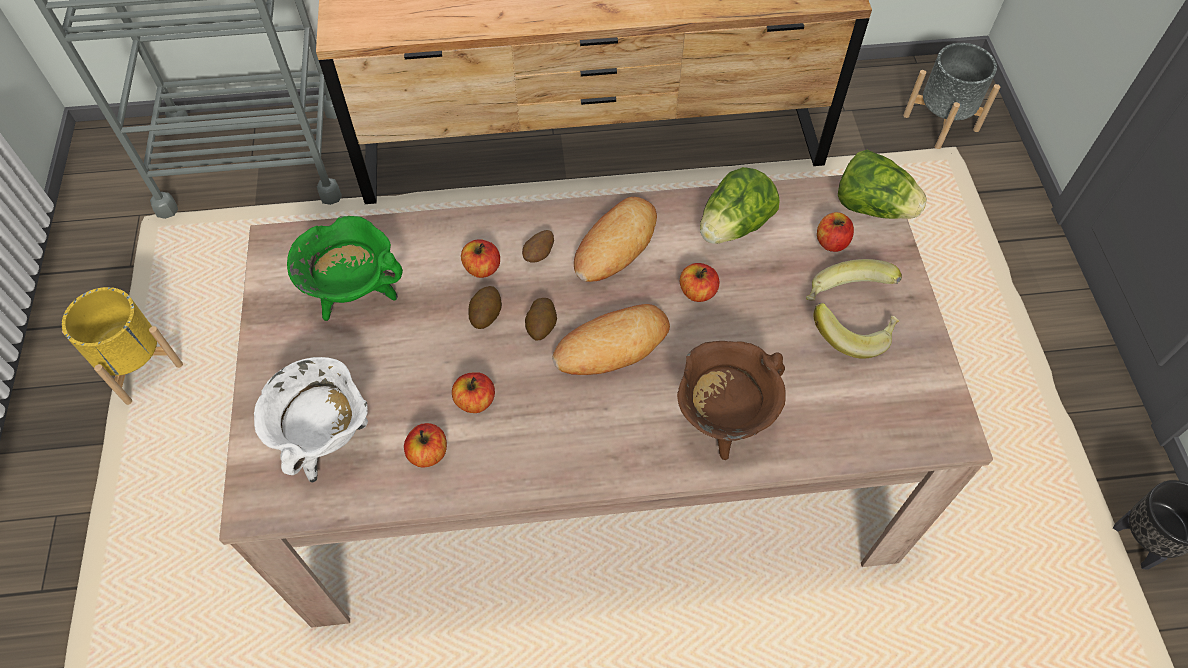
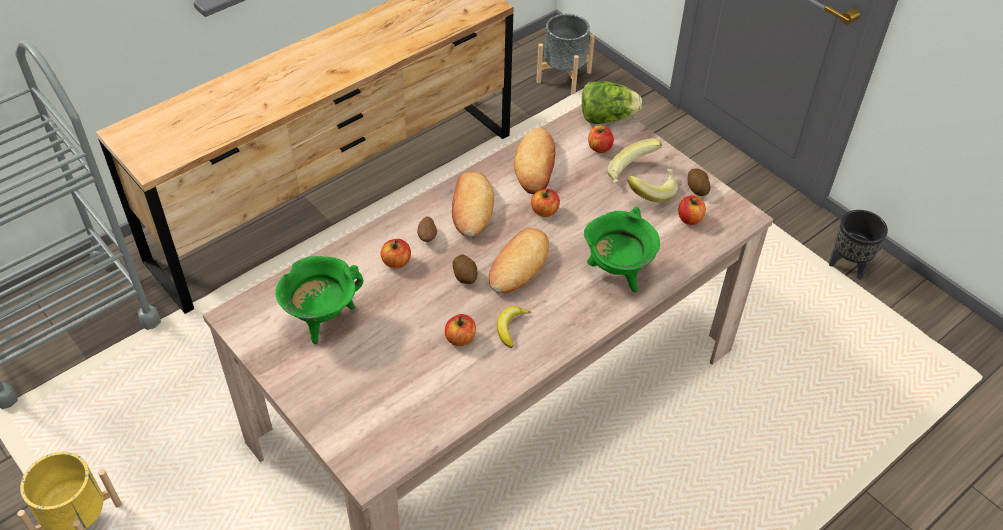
camera: 35 degrees left, 10 degrees down
white cooking pot [254,357,368,483] -> none
apple [404,423,447,468] -> apple moved to [678,195,706,225]
potato [469,286,502,329] -> potato moved to [688,169,711,196]
brown cooking pot [677,341,786,460] -> green cooking pot [584,207,660,292]
lettuce [700,167,780,244] -> bread [514,128,555,194]
none -> banana [497,306,531,348]

